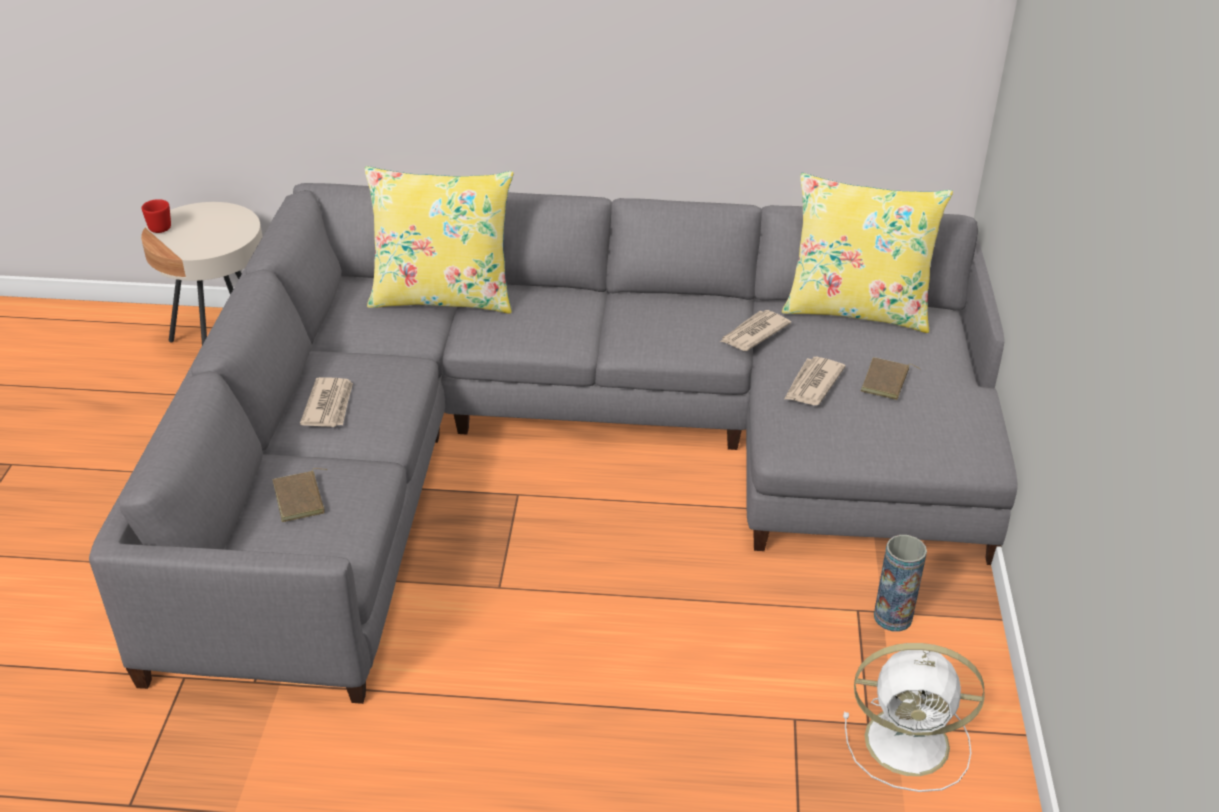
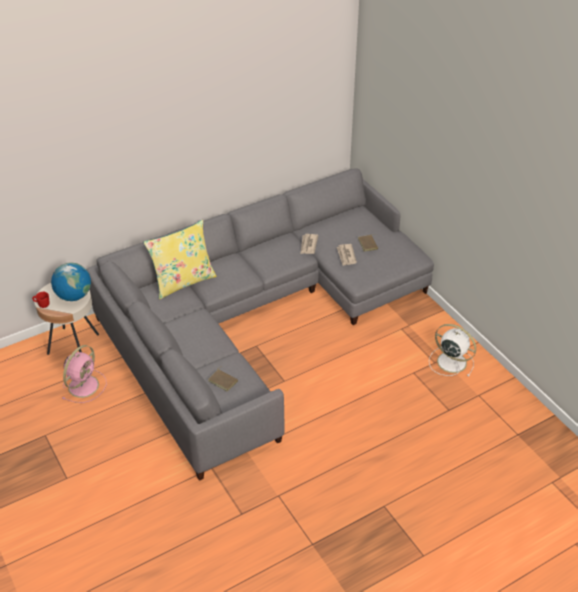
camera: 35 degrees left, 5 degrees up
newspaper [300,377,353,427] -> none
yellow pillow [782,173,953,333] -> none
white fan [843,643,985,792] -> white fan turned 120 degrees counterclockwise [429,324,476,377]
vase [874,535,927,632] -> none
none -> globe [51,263,91,301]
none -> pink fan [62,345,106,403]

